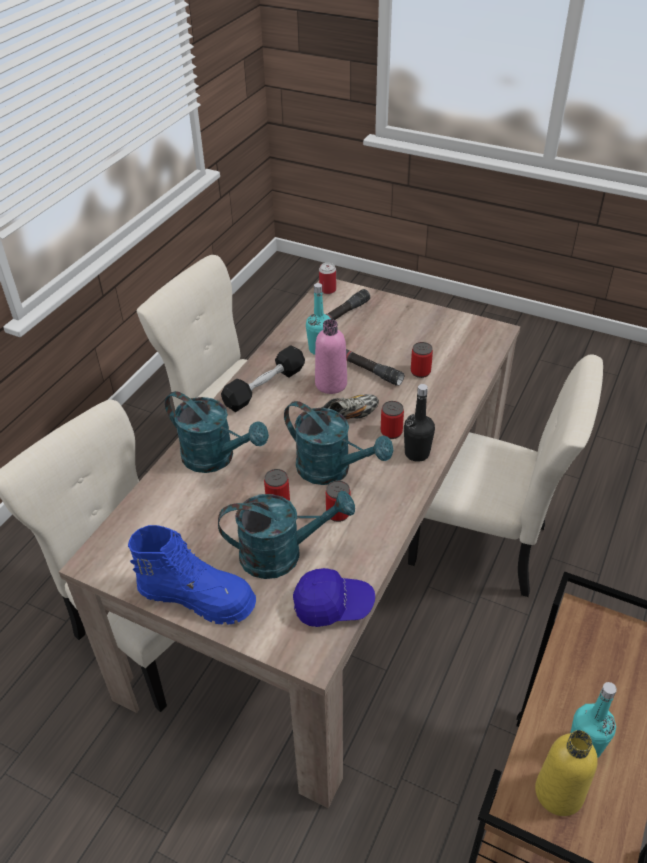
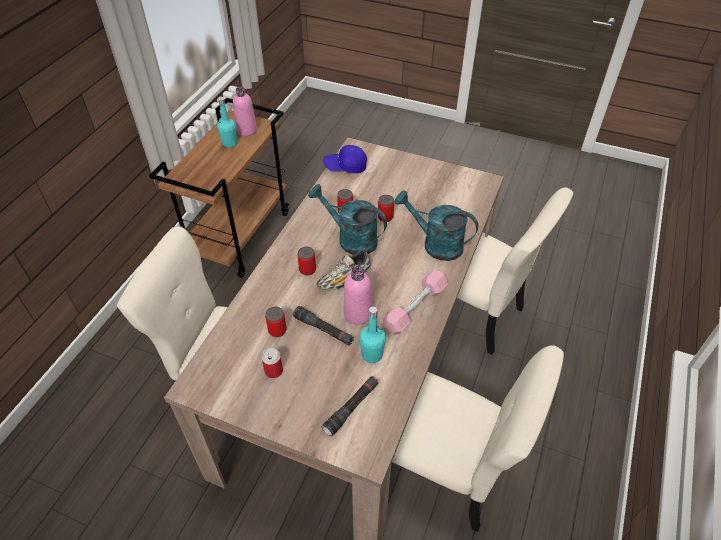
camera: 175 degrees right, 5 degrees up
blue boot [128,525,256,625] -> none
turquoise watering can [218,491,355,579] -> none
black dumbbell [221,346,305,412] -> pink dumbbell [383,269,448,335]
can [319,263,336,294] -> can moved to [262,348,283,378]
black bottle [404,384,435,462] -> none
yellow bottle [535,730,598,816] -> pink bottle [233,87,257,136]

